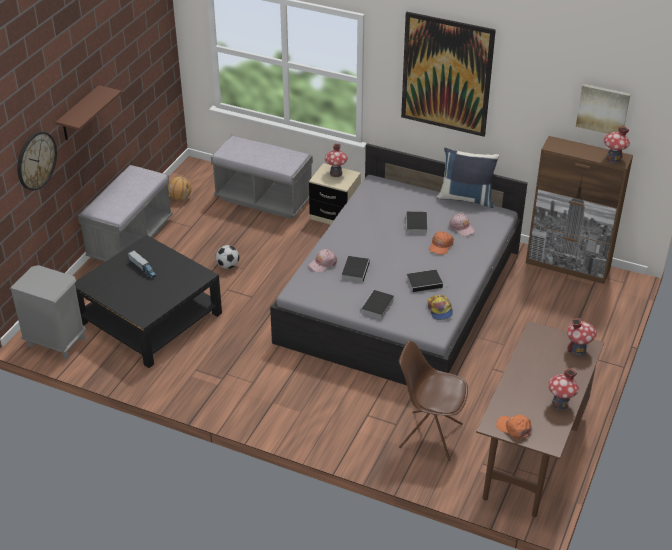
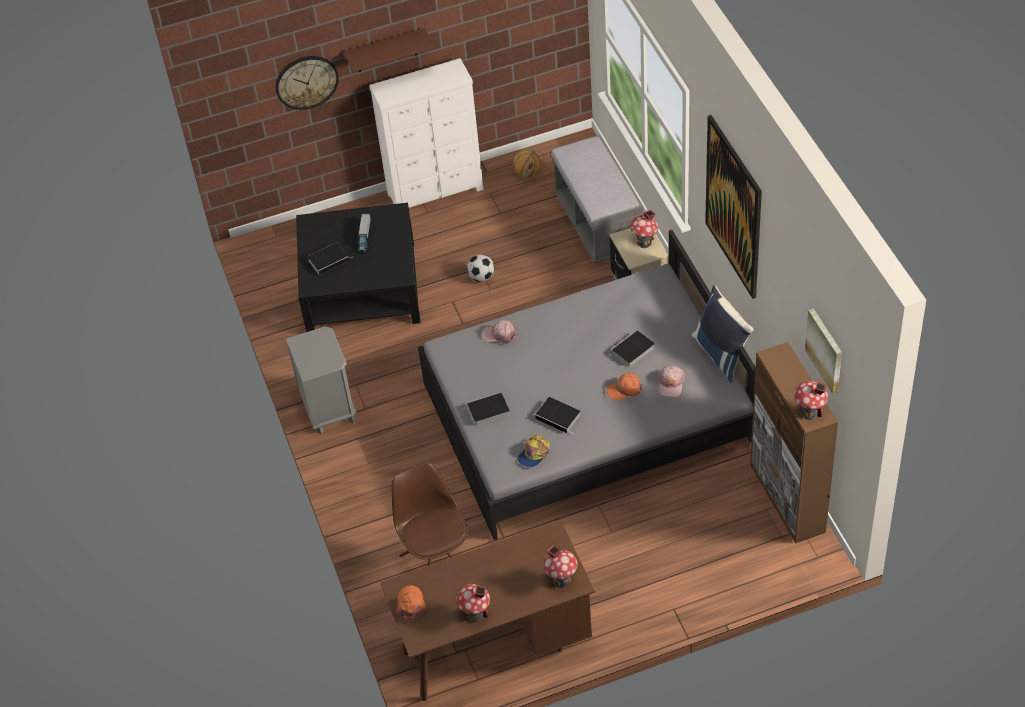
camera: 50 degrees right, 10 degrees up
grey nightstand [10,265,86,359] -> grey nightstand moved to [286,326,356,434]
grey bench [78,165,173,262] -> white dresser [369,58,484,208]
book [341,256,370,282] -> book moved to [307,242,354,275]

